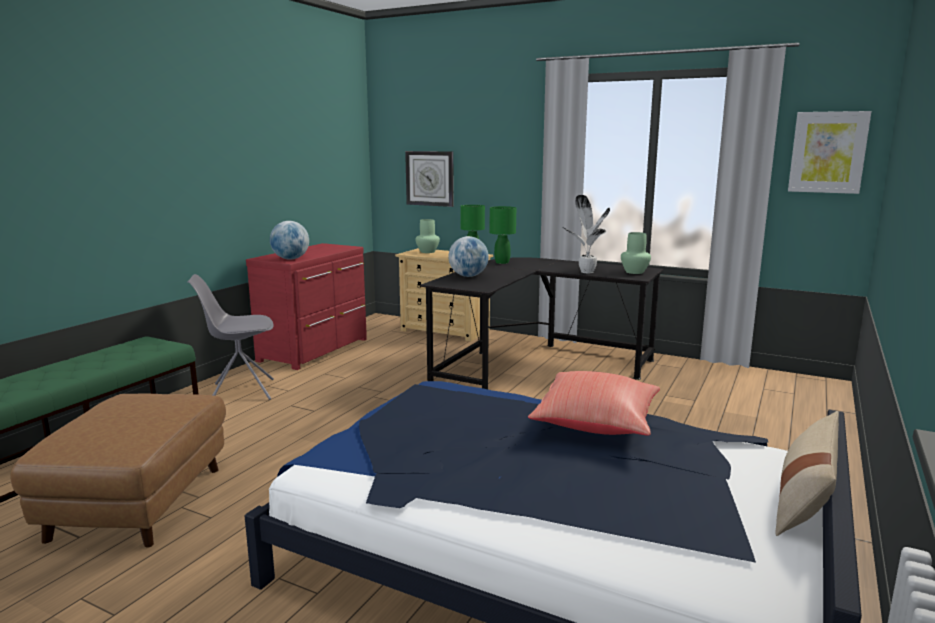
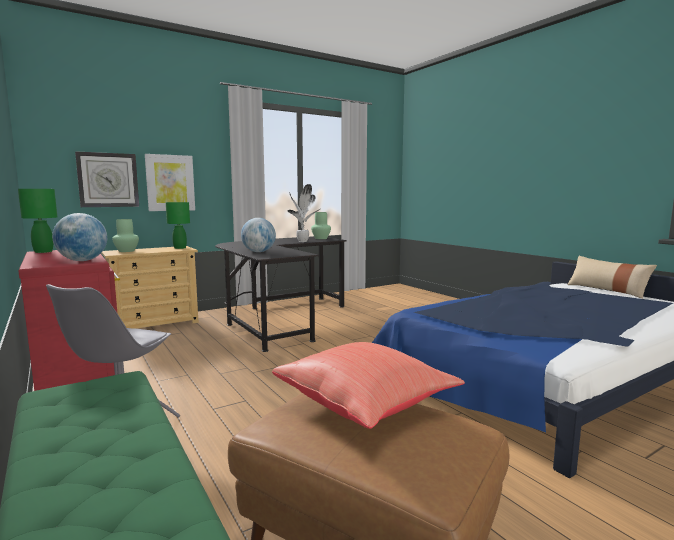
camera: 60 degrees left, 5 degrees down
green table lamp [489,206,516,264] -> green table lamp moved to [18,189,57,253]
red pillow [528,371,660,436] -> red pillow moved to [272,342,465,429]
picture [788,111,872,194] -> picture moved to [145,154,195,211]

